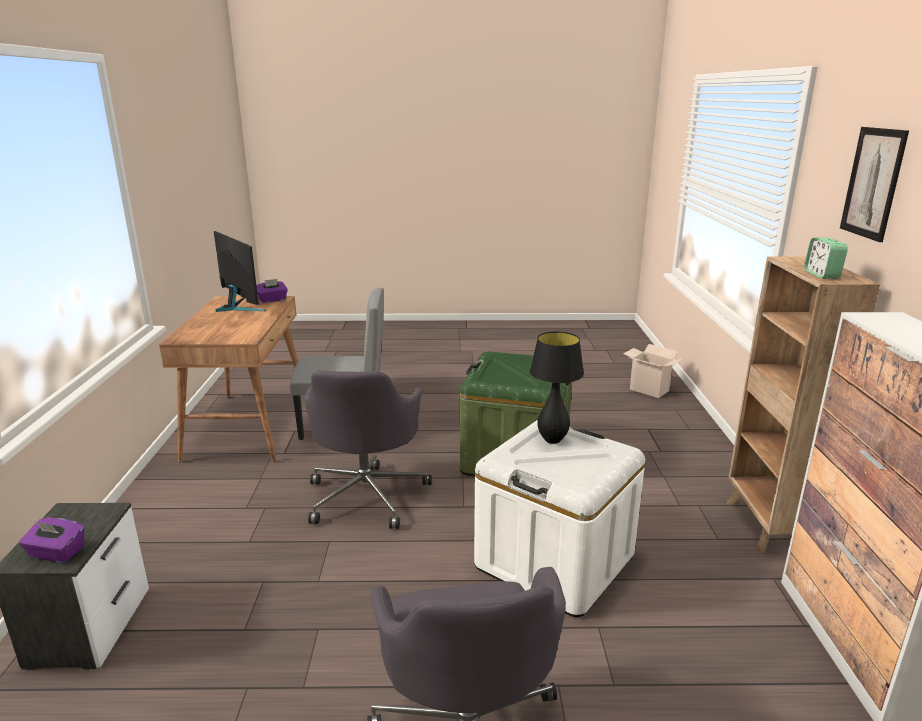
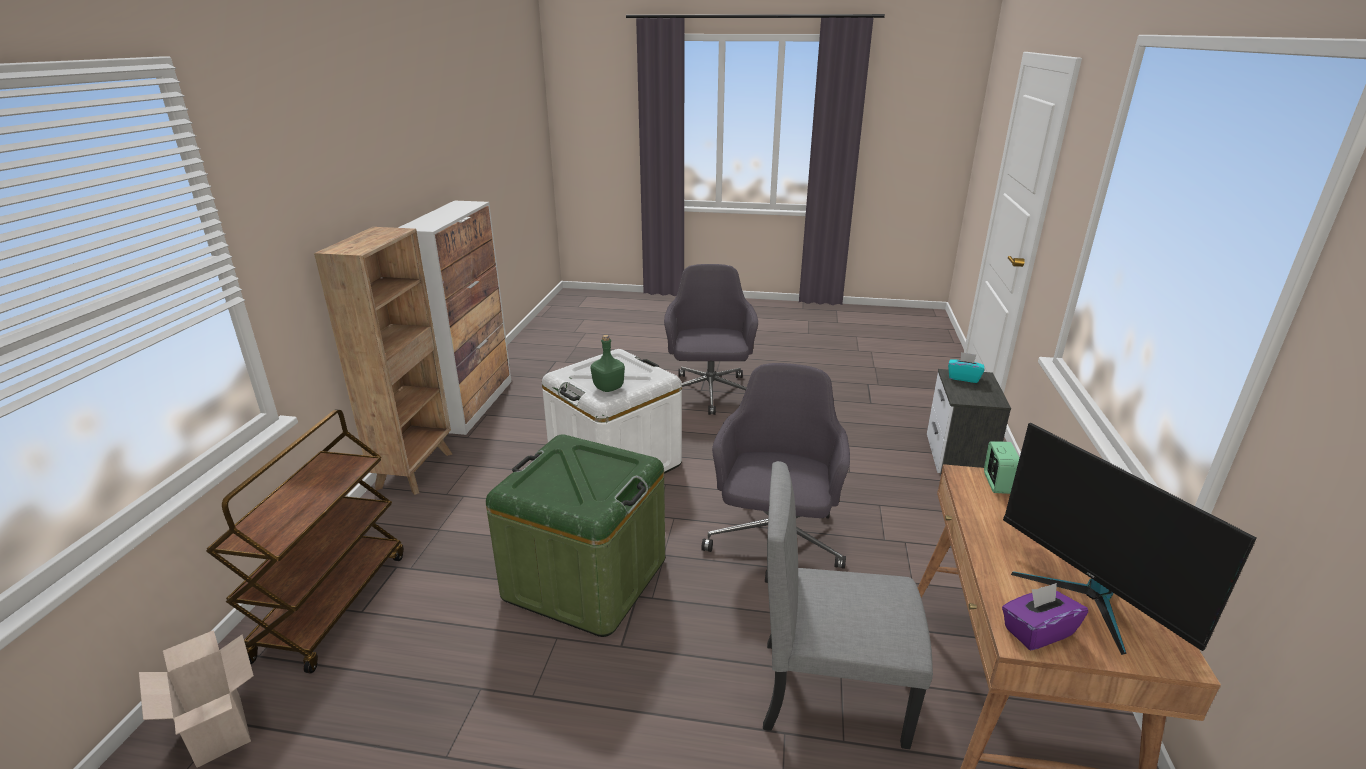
camera: 170 degrees left, 5 degrees up
purple tissue box [19,518,84,563] -> turquoise tissue box [948,352,985,383]
black table lamp [530,332,584,444] -> green bottle [591,335,625,392]
alarm clock [804,237,848,279] -> alarm clock moved to [984,441,1020,494]
picture [840,127,909,242] -> none
none -> brown cart [206,409,404,673]

